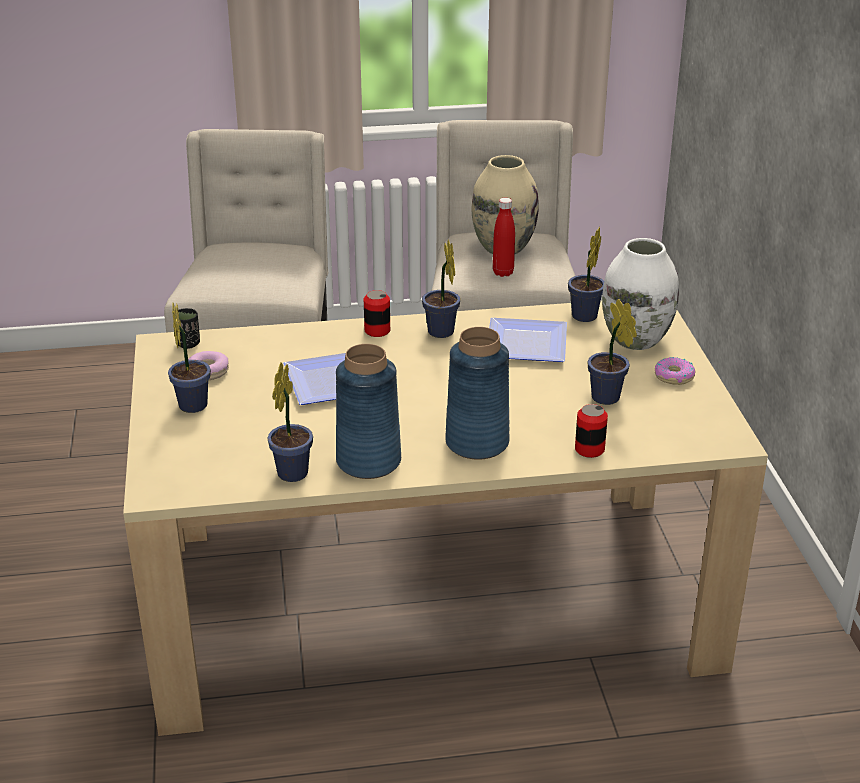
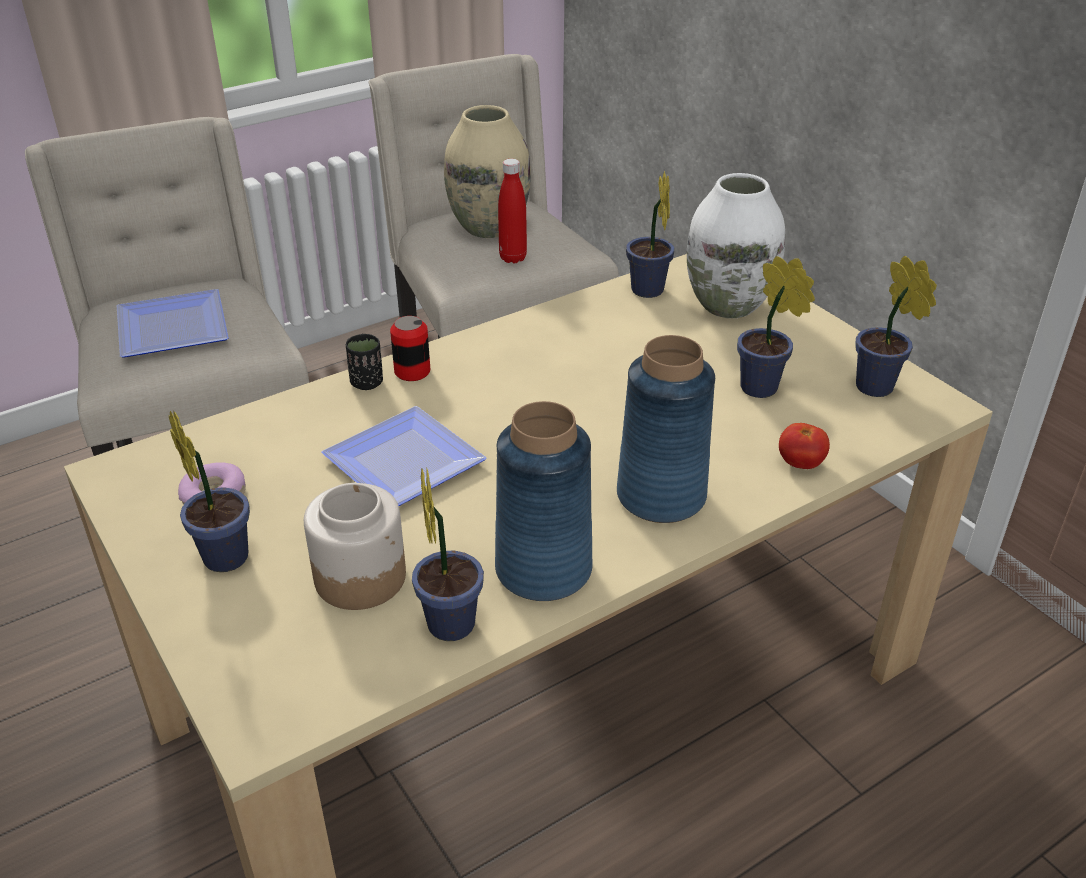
camera: 25 degrees left, 5 degrees up
black cup [178,308,200,349] -> black cup moved to [346,334,383,390]
potted plant [422,240,460,338] -> potted plant moved to [855,256,937,397]
plate [489,318,567,362] -> plate moved to [117,289,229,358]
can [575,404,608,458] -> tomato [779,423,830,469]
donut [655,357,695,385] -> none
none -> jar [304,483,406,610]

